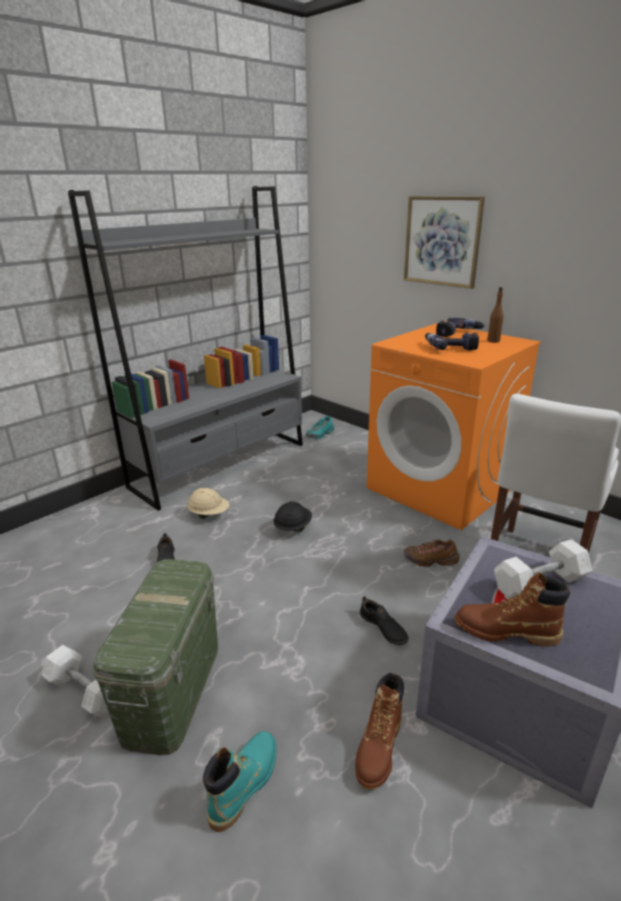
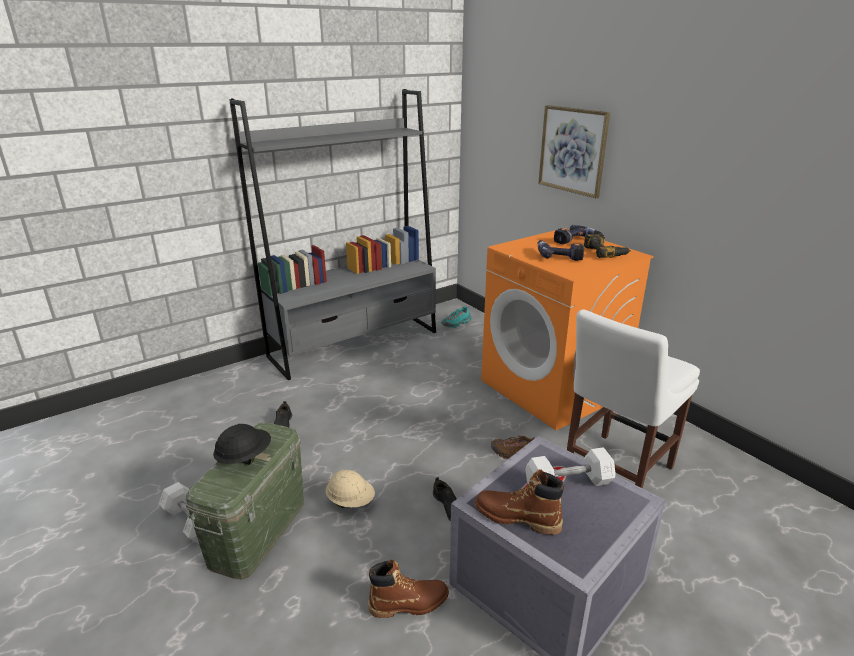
camera: 10 degrees right, 0 degrees up
beige hard hat [187,488,229,519] -> beige hard hat moved to [326,470,375,508]
turquoise boot [203,731,277,832] -> none
black hard hat [274,501,312,532] -> black hard hat moved to [213,424,271,465]
brown boot [355,673,404,789] -> brown boot turned 135 degrees counterclockwise [368,560,449,618]
brown bottle [487,287,503,343] -> power drill [584,233,631,258]

